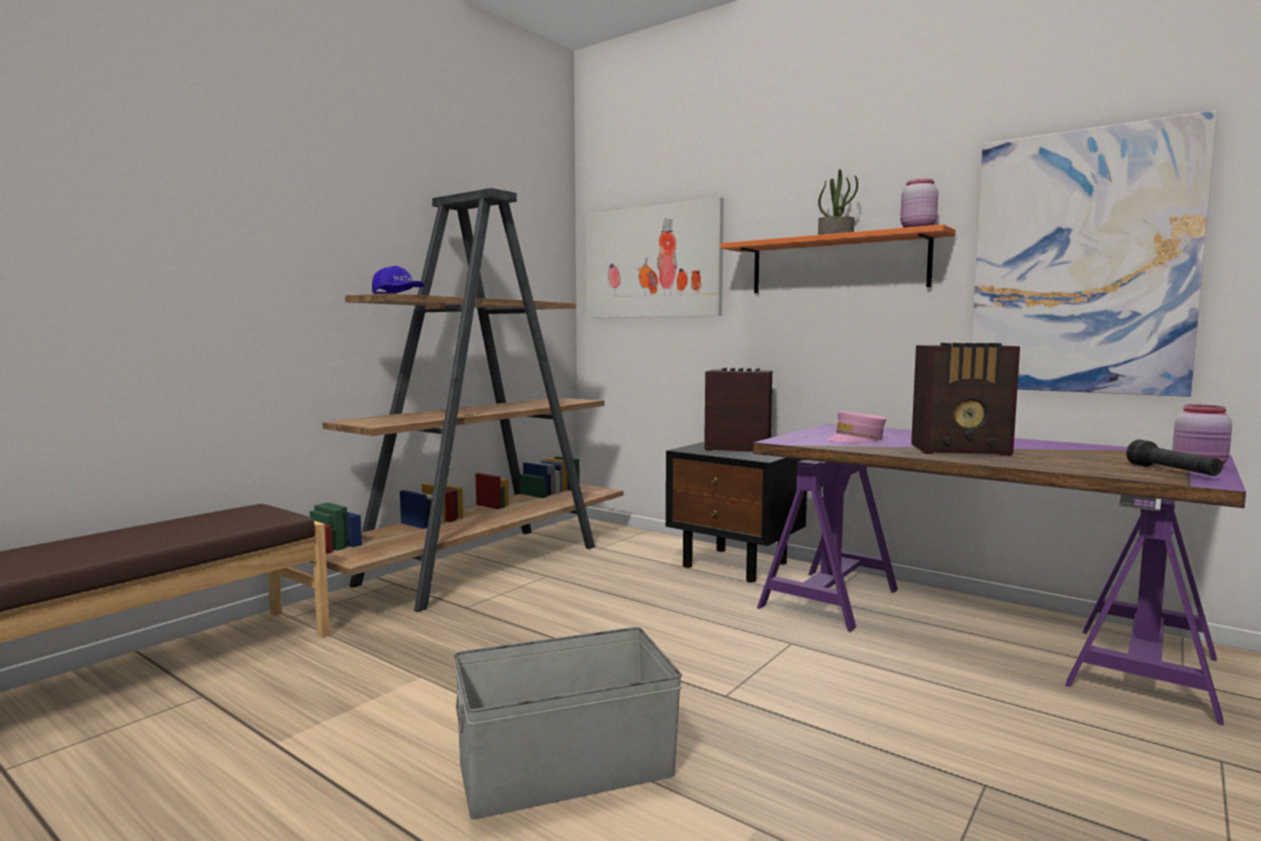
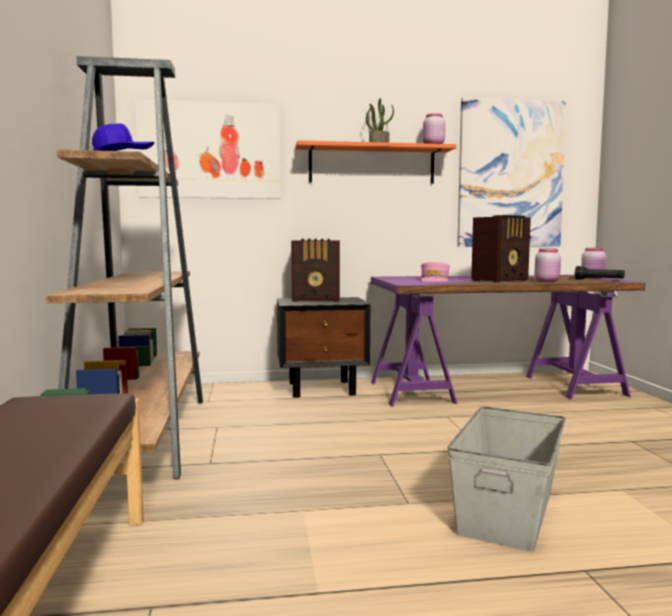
camera: 45 degrees left, 0 degrees up
radio [704,368,772,452] -> radio turned 150 degrees counterclockwise [291,239,340,302]
none -> pink jar [534,249,561,282]

